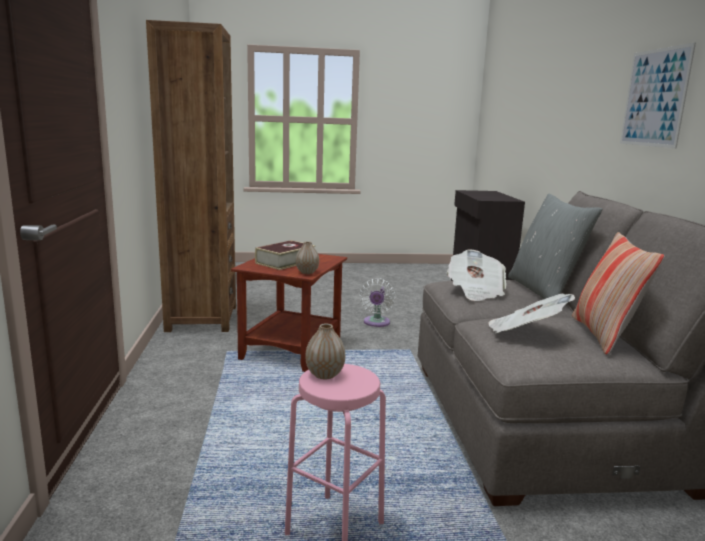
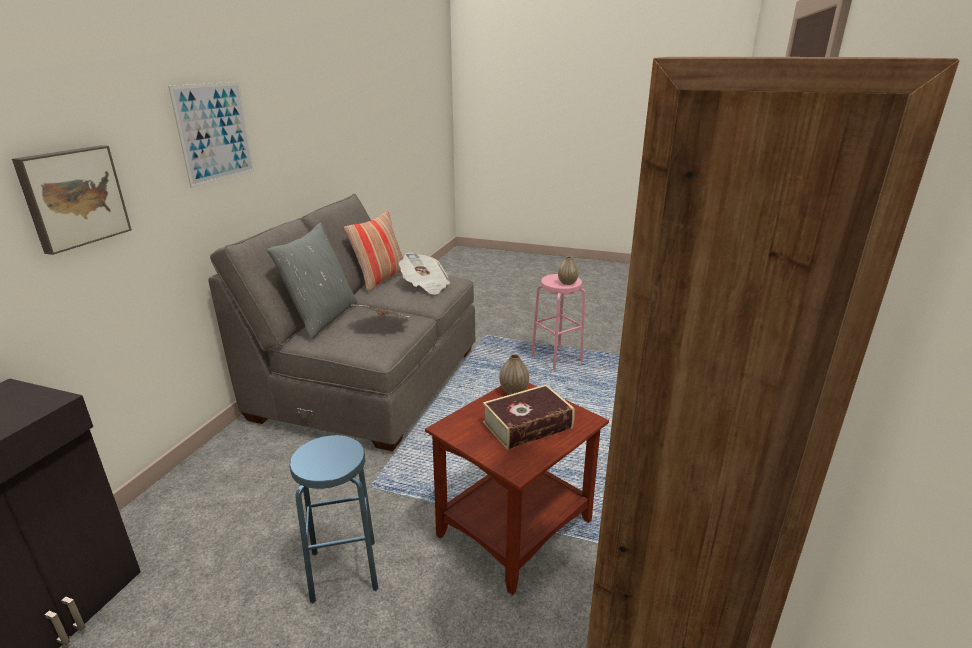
camera: 155 degrees left, 10 degrees up
white fan [359,278,396,327] -> blue stool [289,435,378,604]
none -> picture [12,145,132,255]

